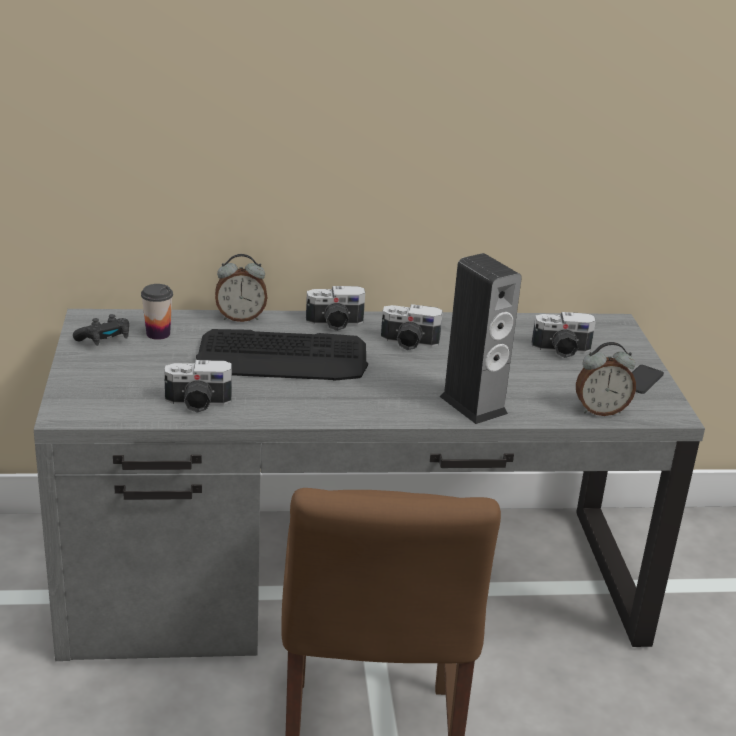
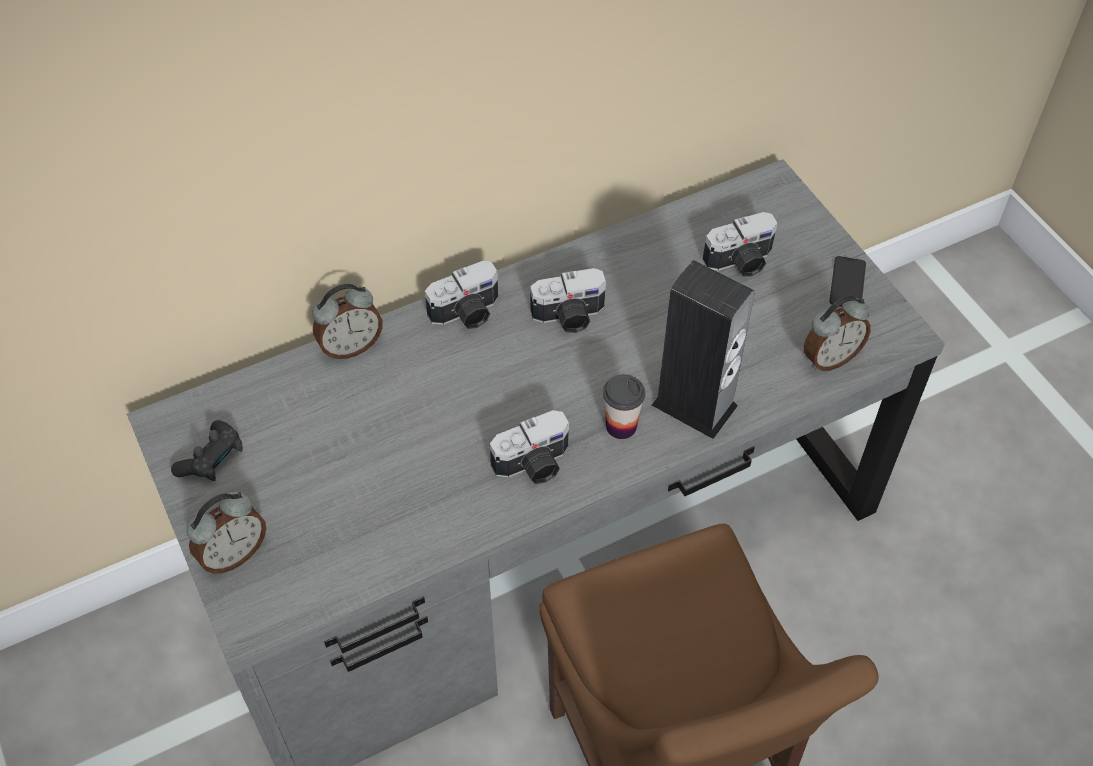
camera: 20 degrees left, 25 degrees up
cup [141,284,173,340] -> cup moved to [603,374,645,439]
camera [164,360,232,413] -> camera moved to [490,410,569,484]
keyboard [196,329,368,381] -> none
none -> alarm clock [187,492,266,574]

